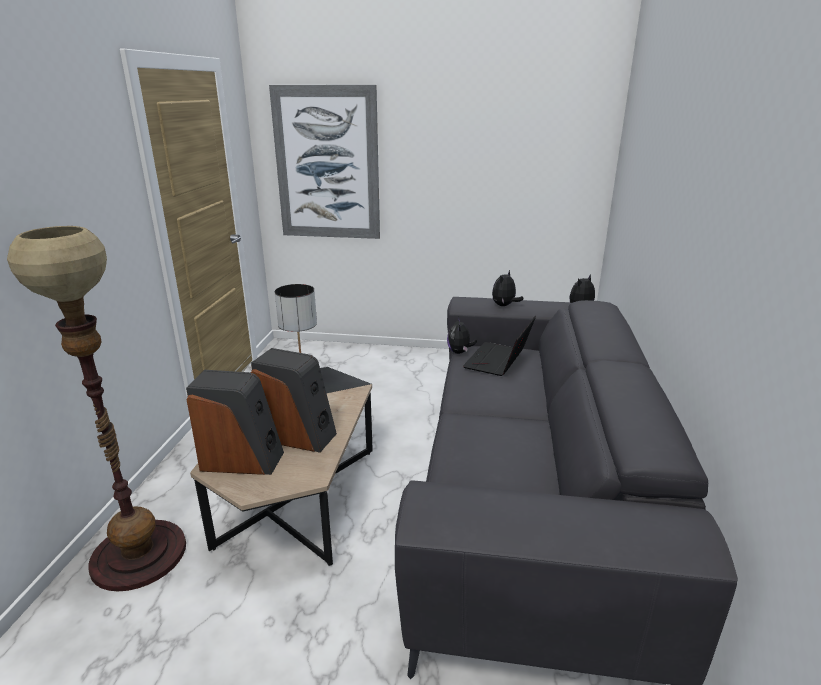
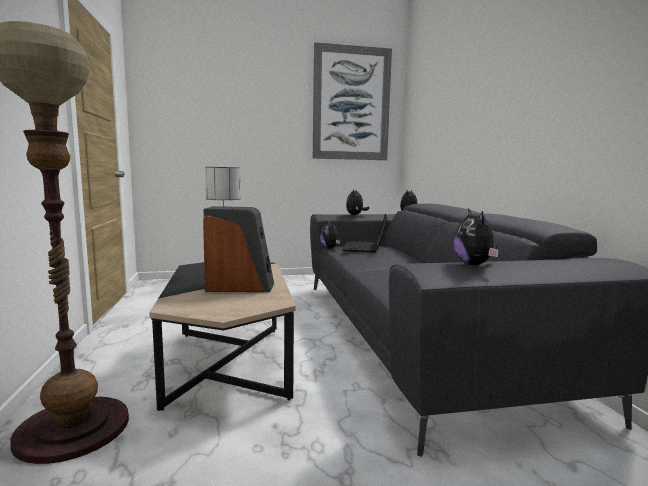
camera: 20 degrees left, 15 degrees down
speaker [186,370,284,475] -> none
picture [269,85,380,239] -> picture moved to [313,42,392,160]
none -> plush toy [454,208,499,265]

